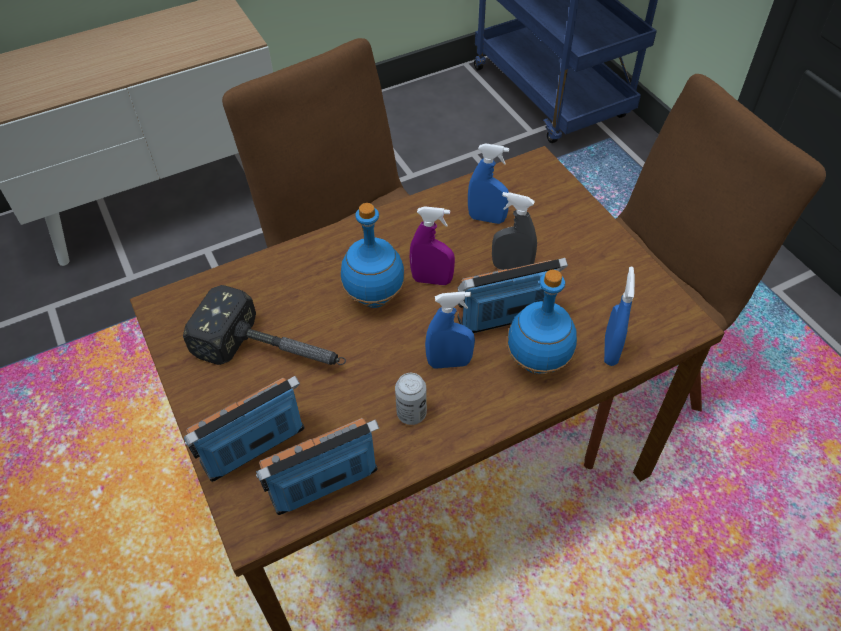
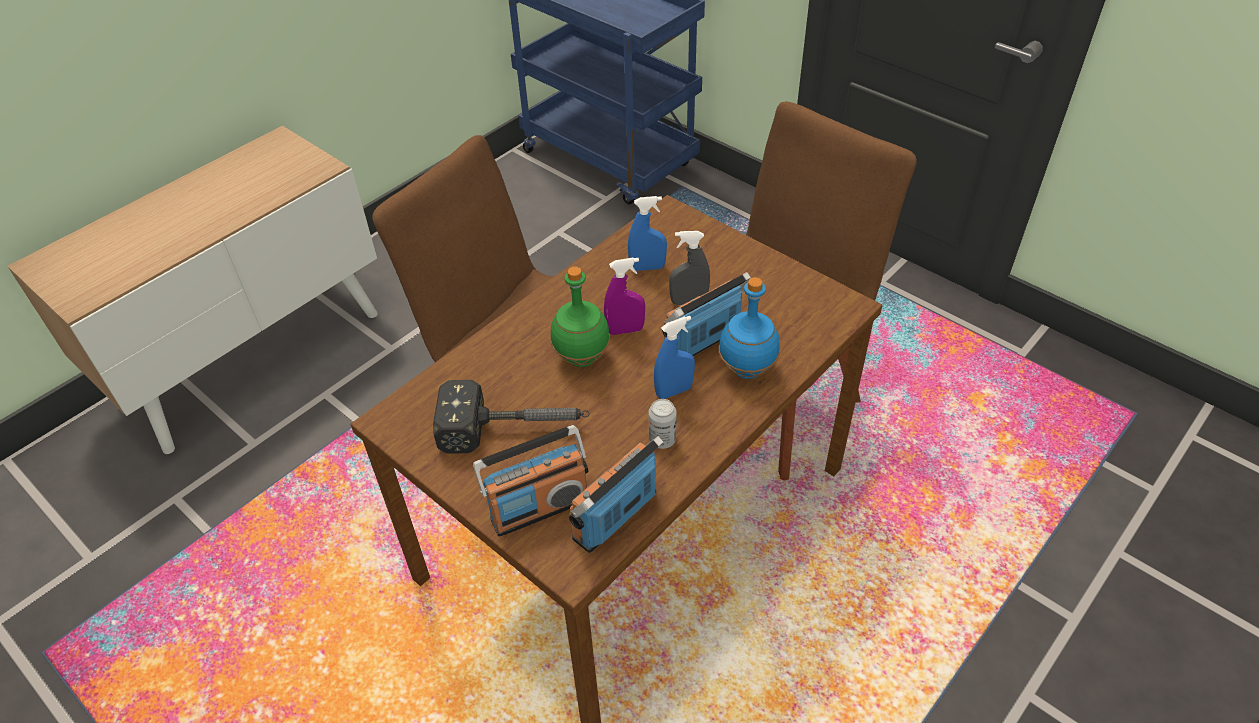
camera: 20 degrees left, 5 degrees down
radio [184,376,304,482] -> radio turned 150 degrees counterclockwise [473,425,588,537]
blue bottle [341,203,405,308] -> green bottle [551,267,610,367]
blue spray bottle [604,267,635,366] -> none

